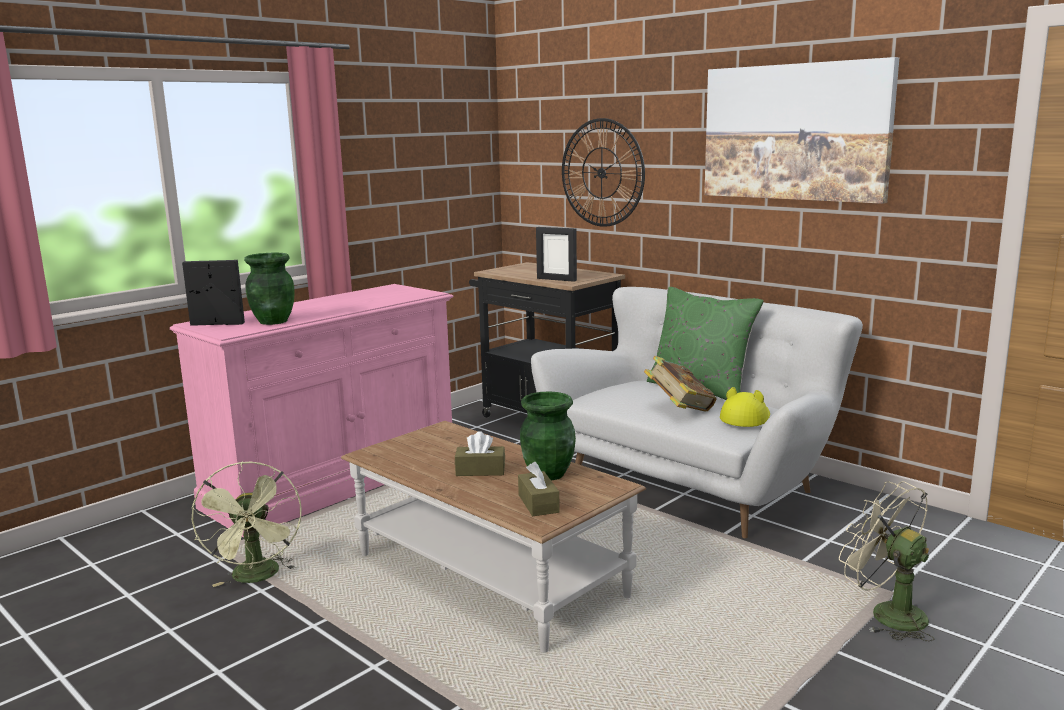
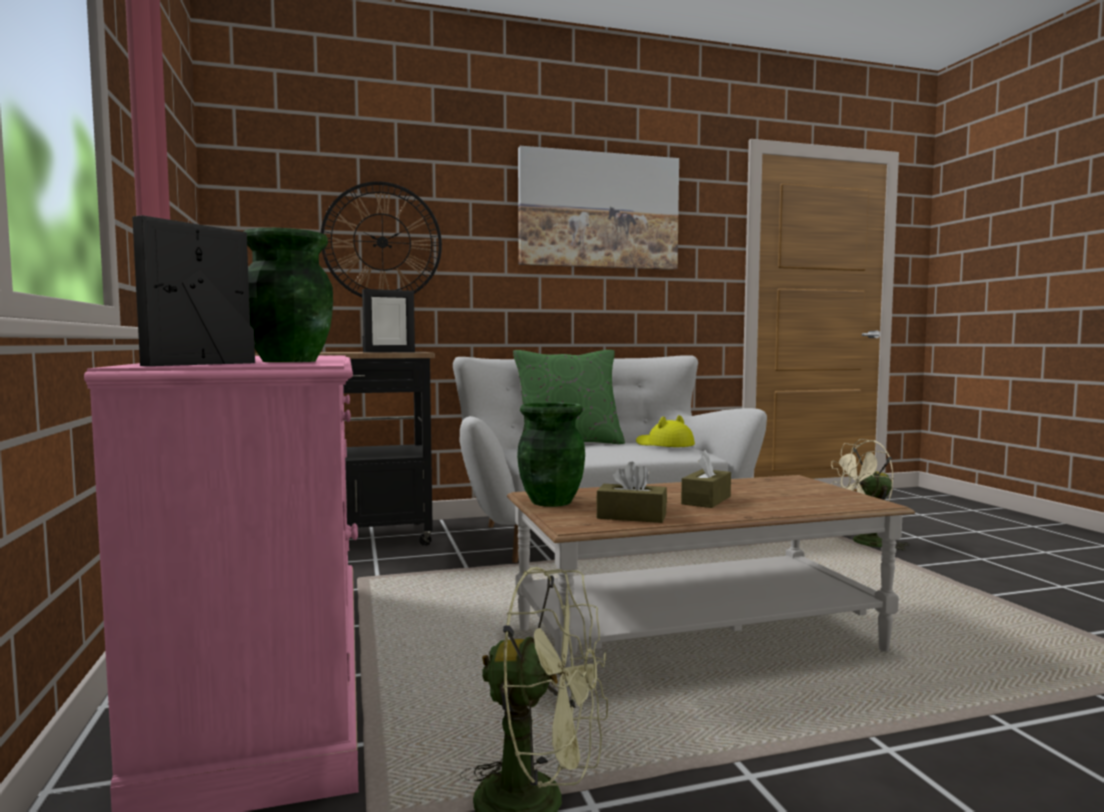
camera: 60 degrees left, 10 degrees down
brown tissue box [518,462,560,516] -> brown tissue box moved to [596,462,667,523]
green vase [520,391,576,480] -> green vase moved to [517,402,585,507]
book [644,356,717,412] -> none

